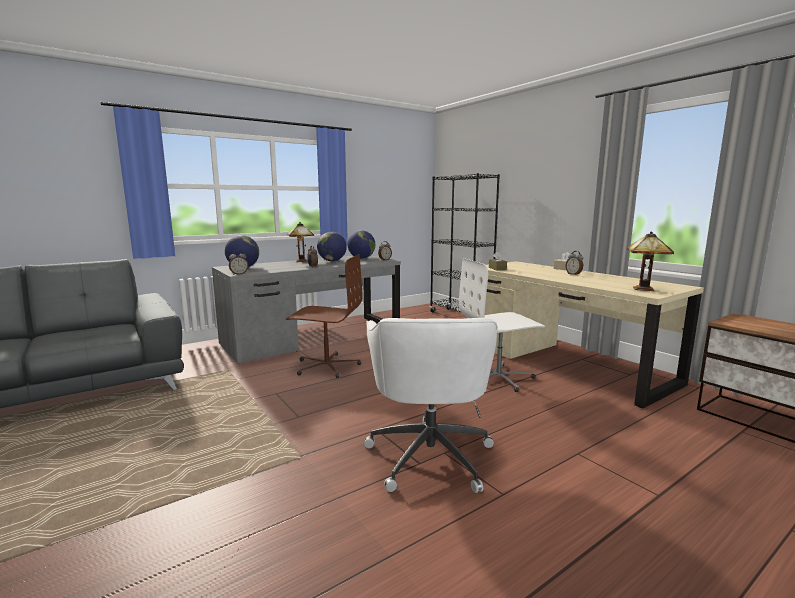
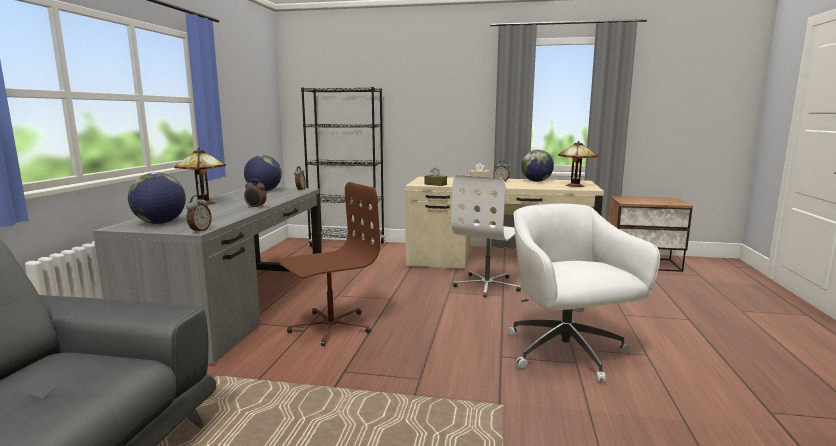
camera: 45 degrees left, 0 degrees up
globe [317,232,347,261] -> globe moved to [521,150,554,182]
white office chair [364,318,498,493] -> white office chair turned 150 degrees counterclockwise [508,204,660,383]

